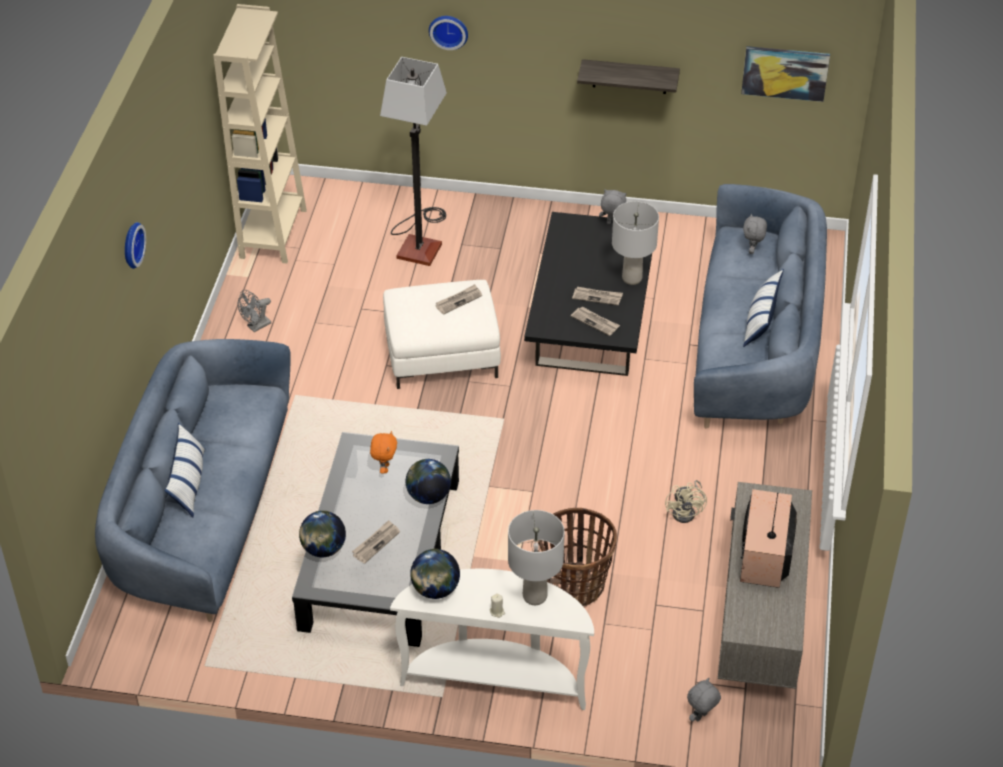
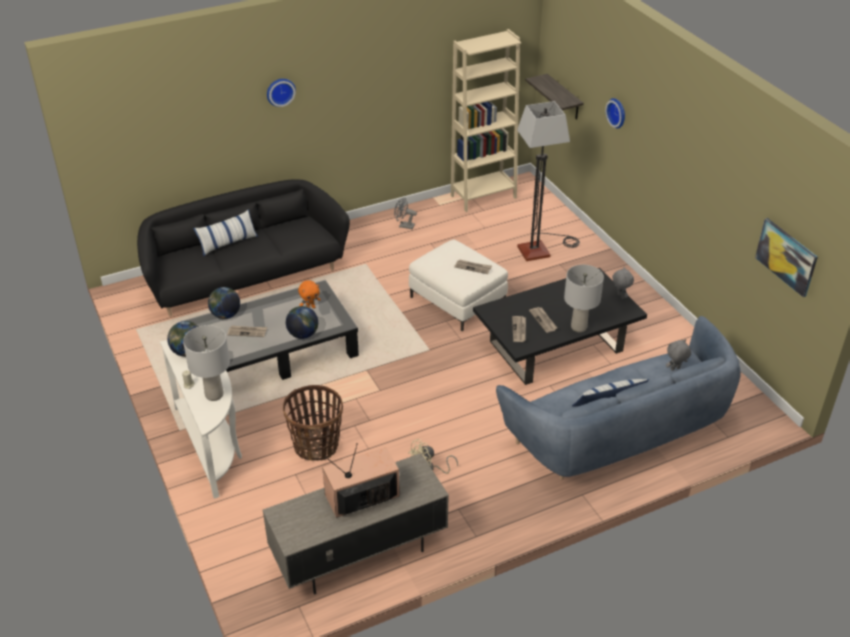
camera: 55 degrees right, 5 degrees down
blue sofa [95,339,291,622] -> black sofa [137,179,350,316]
shelf [577,59,680,94] -> shelf moved to [525,74,584,120]
grey plush toy [687,678,721,722] -> none

